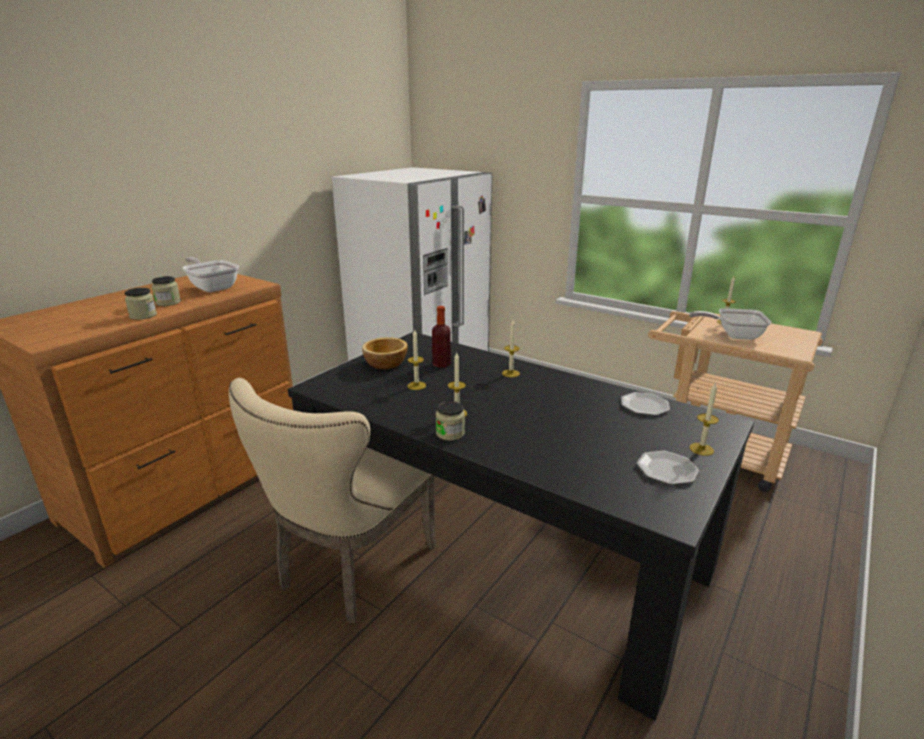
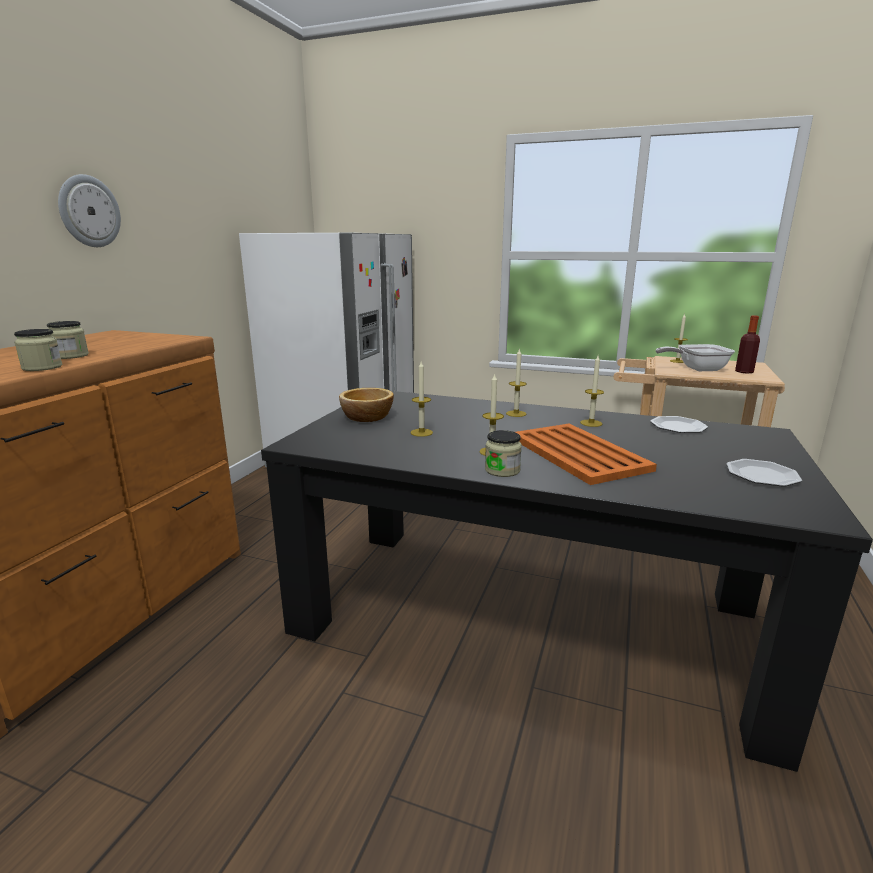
camera: 15 degrees left, 5 degrees down
frying pan [182,257,239,292] -> none
beige chair [229,378,436,623] -> none
bottle [432,306,451,367] -> bottle moved to [735,315,760,374]
candle [690,382,719,456] -> candle moved to [580,356,604,427]
none -> wall clock [58,174,121,247]
none -> orange tray [516,424,657,485]

